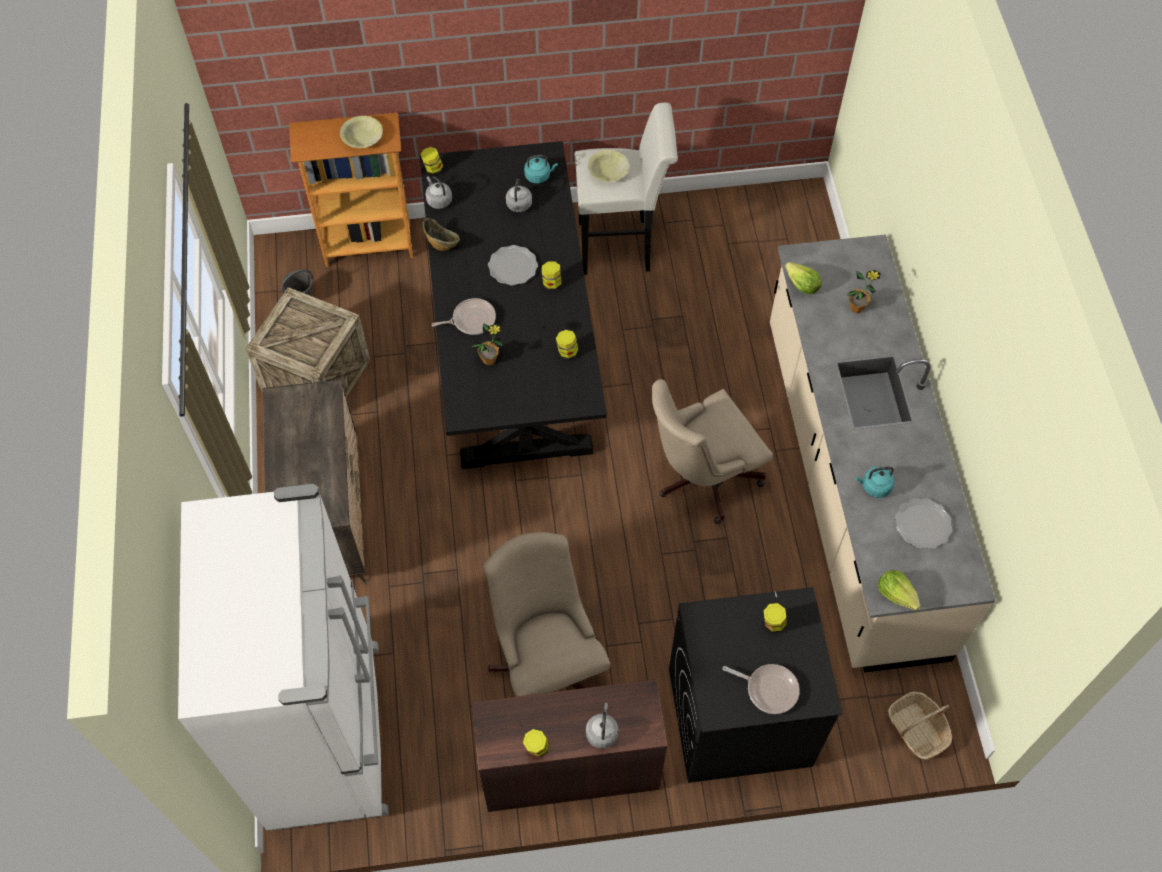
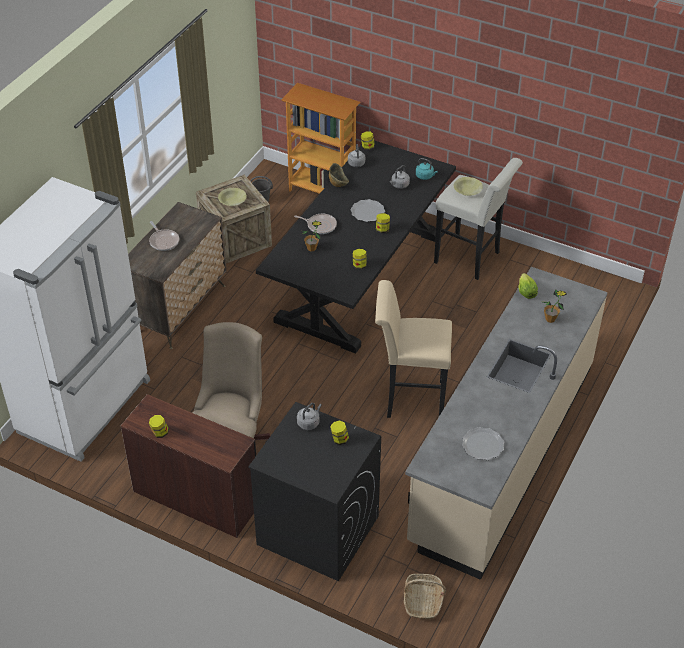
camera: 35 degrees right, 15 degrees down
yellow bowl [340,116,383,148] -> yellow bowl moved to [218,188,247,206]
grey kettle [586,703,619,749] -> grey kettle moved to [297,403,322,430]
beige office chair [652,379,773,524] -> beige stool [375,280,452,418]
frying pan [723,664,800,714] -> frying pan moved to [149,221,179,251]
turquoise kettle [856,466,895,498] -> none
lettuce [878,570,921,611] -> none

